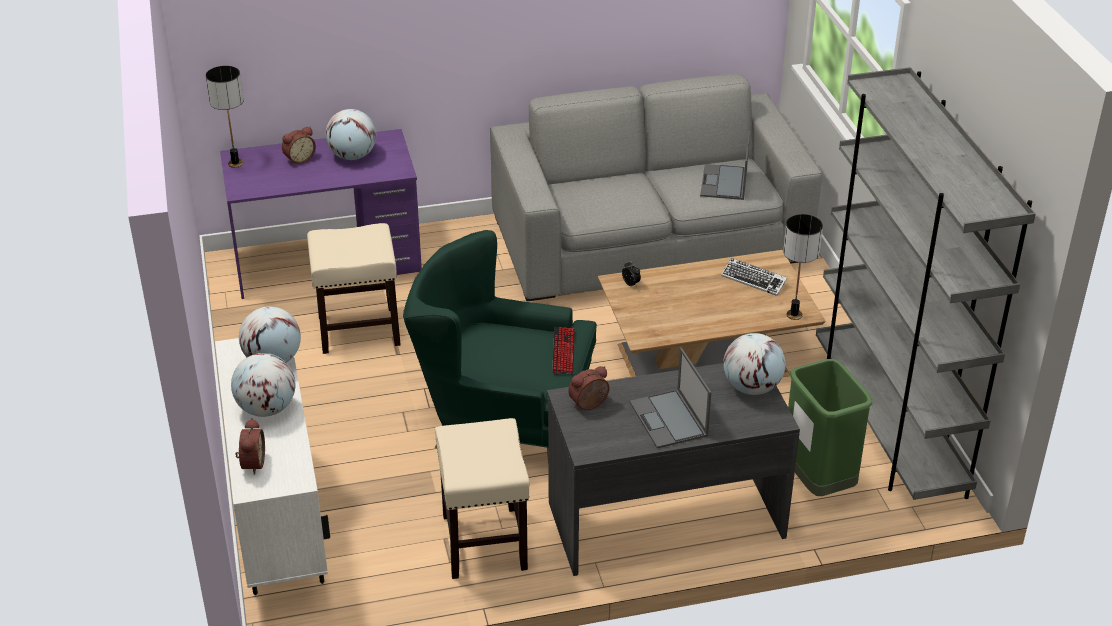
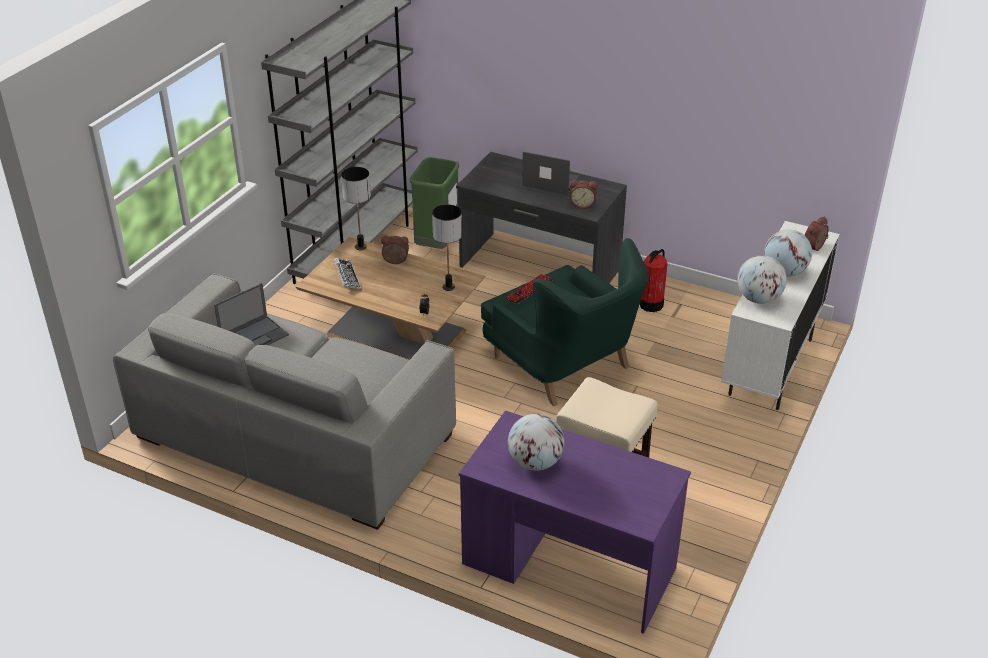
camera: 140 degrees left, 0 degrees up
table lamp [206,66,243,168] -> table lamp moved to [432,204,462,291]
alarm clock [282,127,316,165] -> alarm clock moved to [381,236,409,264]
beige stool [435,418,530,579] -> fire extinguisher [640,249,668,312]
laptop [630,348,711,448] -> laptop turned 90 degrees counterclockwise [522,152,579,194]
globe [723,333,785,395] -> none

